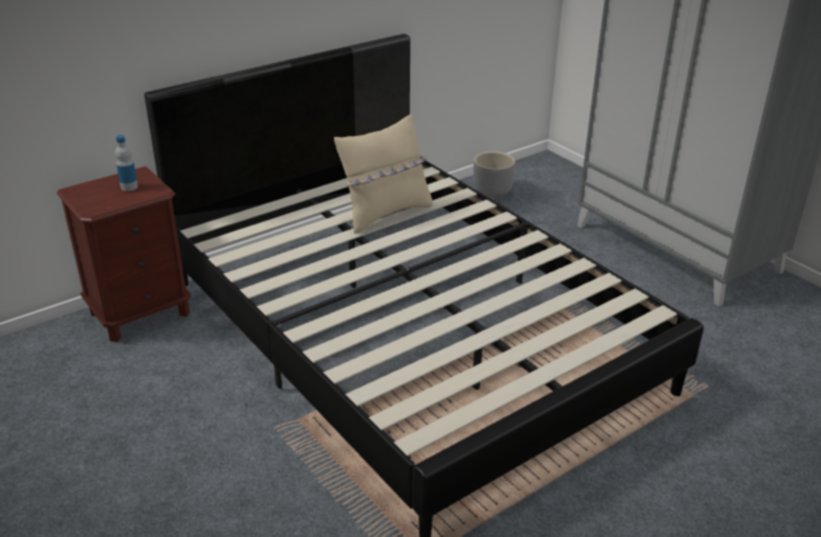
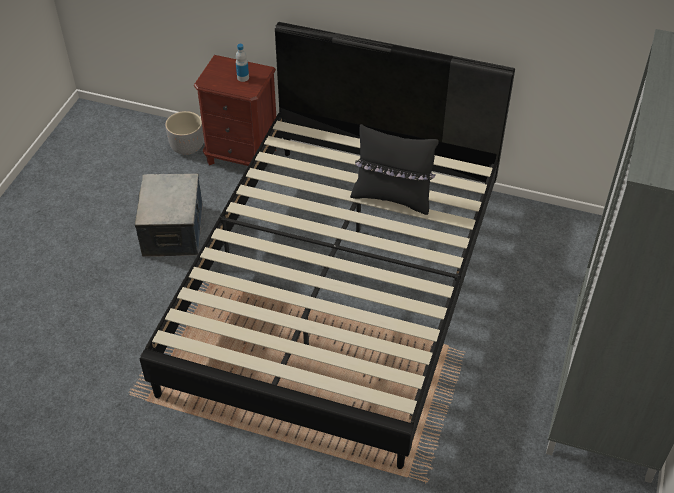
camera: 55 degrees right, 15 degrees up
beige pillow [334,114,433,234] -> black pillow [350,124,439,215]
grey planter [473,151,515,198] -> grey planter moved to [165,111,204,155]
none -> storage box [135,173,203,257]

